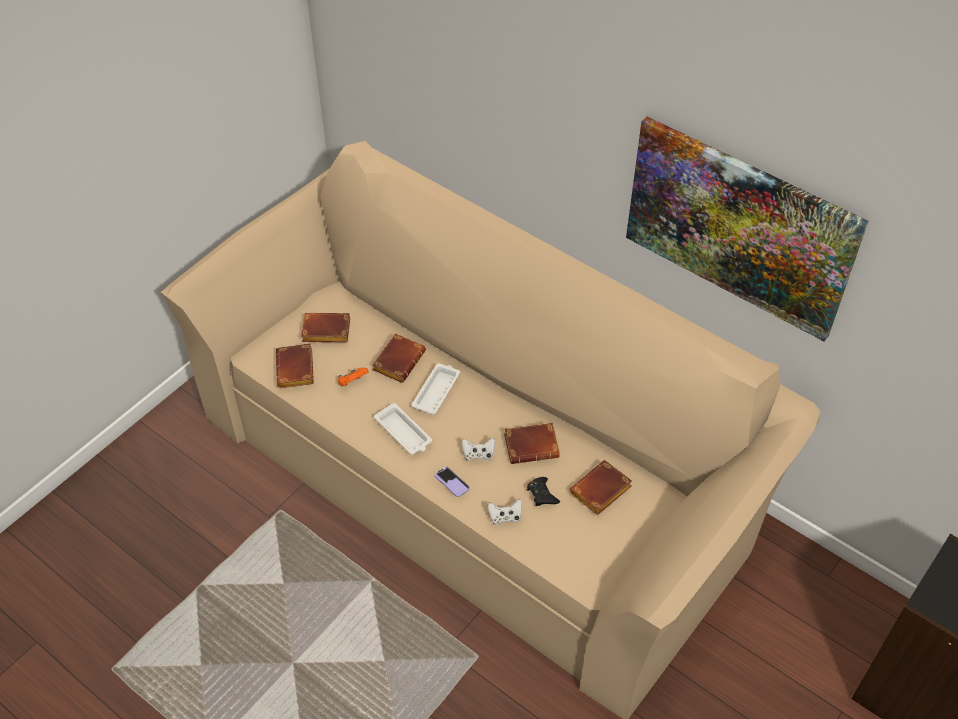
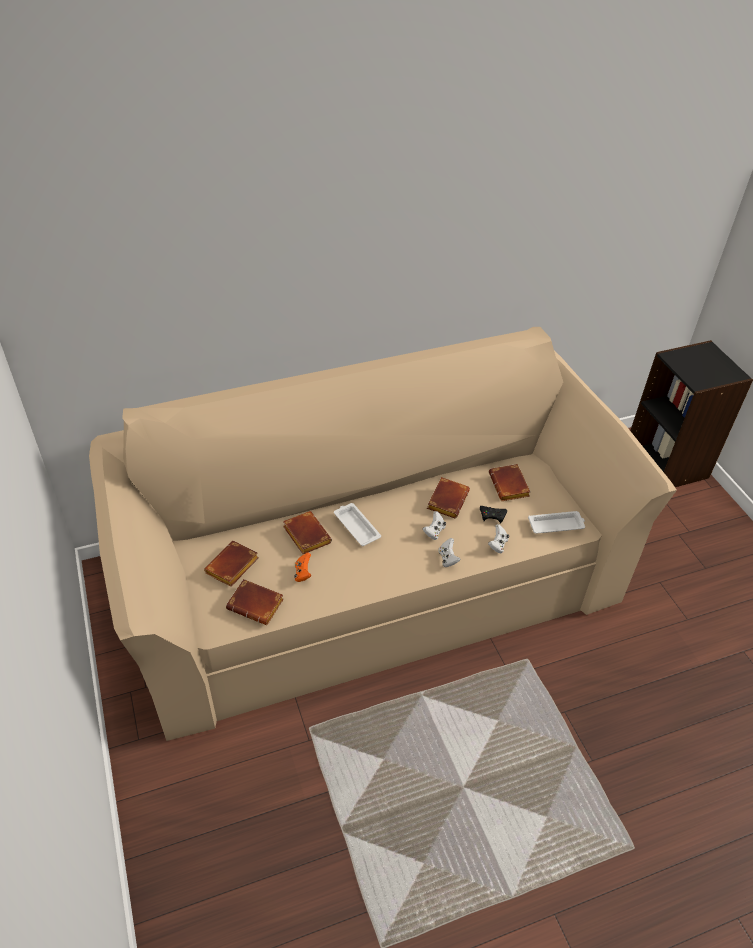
camera: 60 degrees left, 5 degrees down
white tray [374,403,432,455] -> white tray moved to [528,511,585,534]
phone [435,467,470,497] -> white game controller [438,538,461,567]
picture [626,117,868,341] -> none

